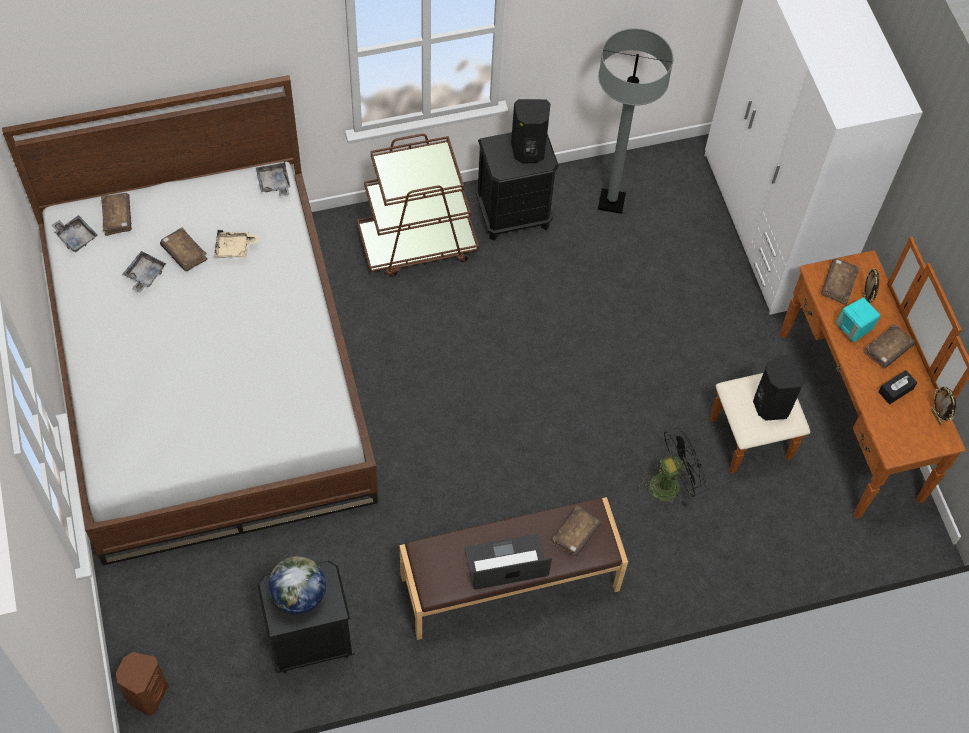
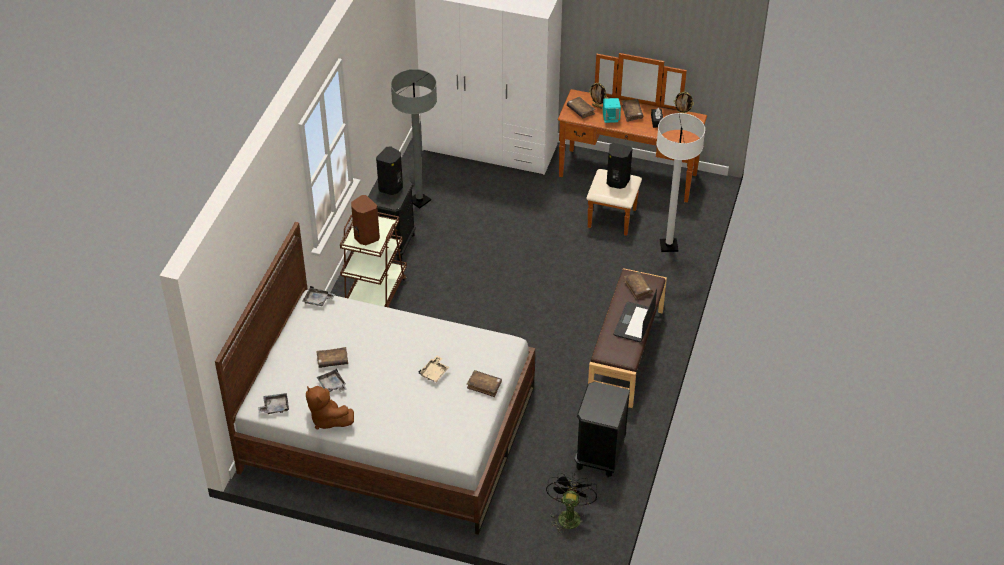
camera: 55 degrees left, 15 degrees down
brown book [101,193,132,236] -> brown book moved to [467,370,502,397]
brown speaker [116,652,169,716] -> brown speaker moved to [351,195,380,245]
beige tray [214,230,258,258] -> beige tray moved to [419,356,449,382]
globe [268,556,326,614] -> none
black fan [638,427,706,508] -> black fan moved to [546,473,597,534]
none -> brown plush toy [306,386,354,430]
none -> white floor lamp [656,113,705,252]

